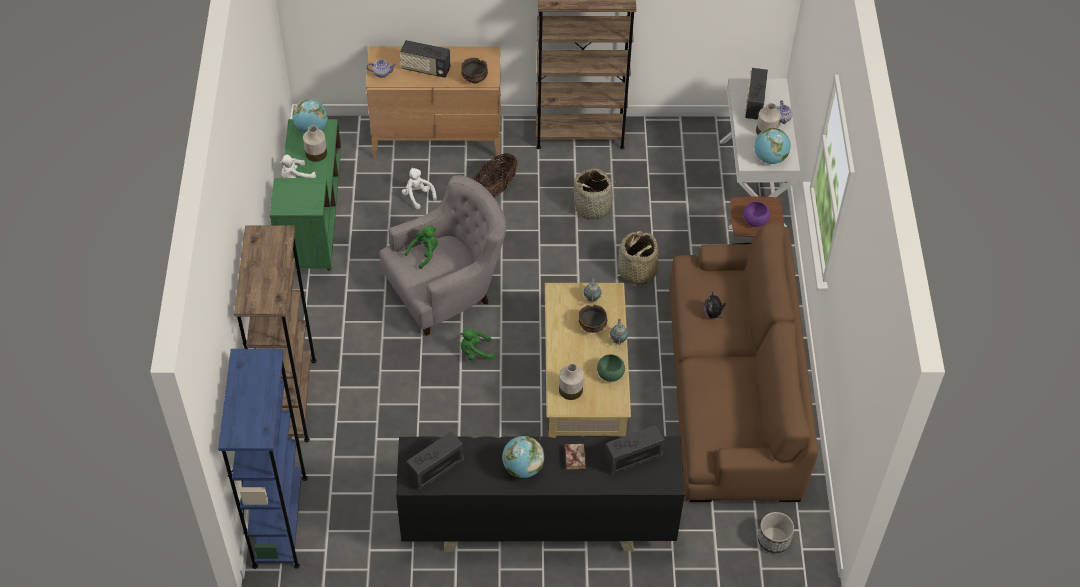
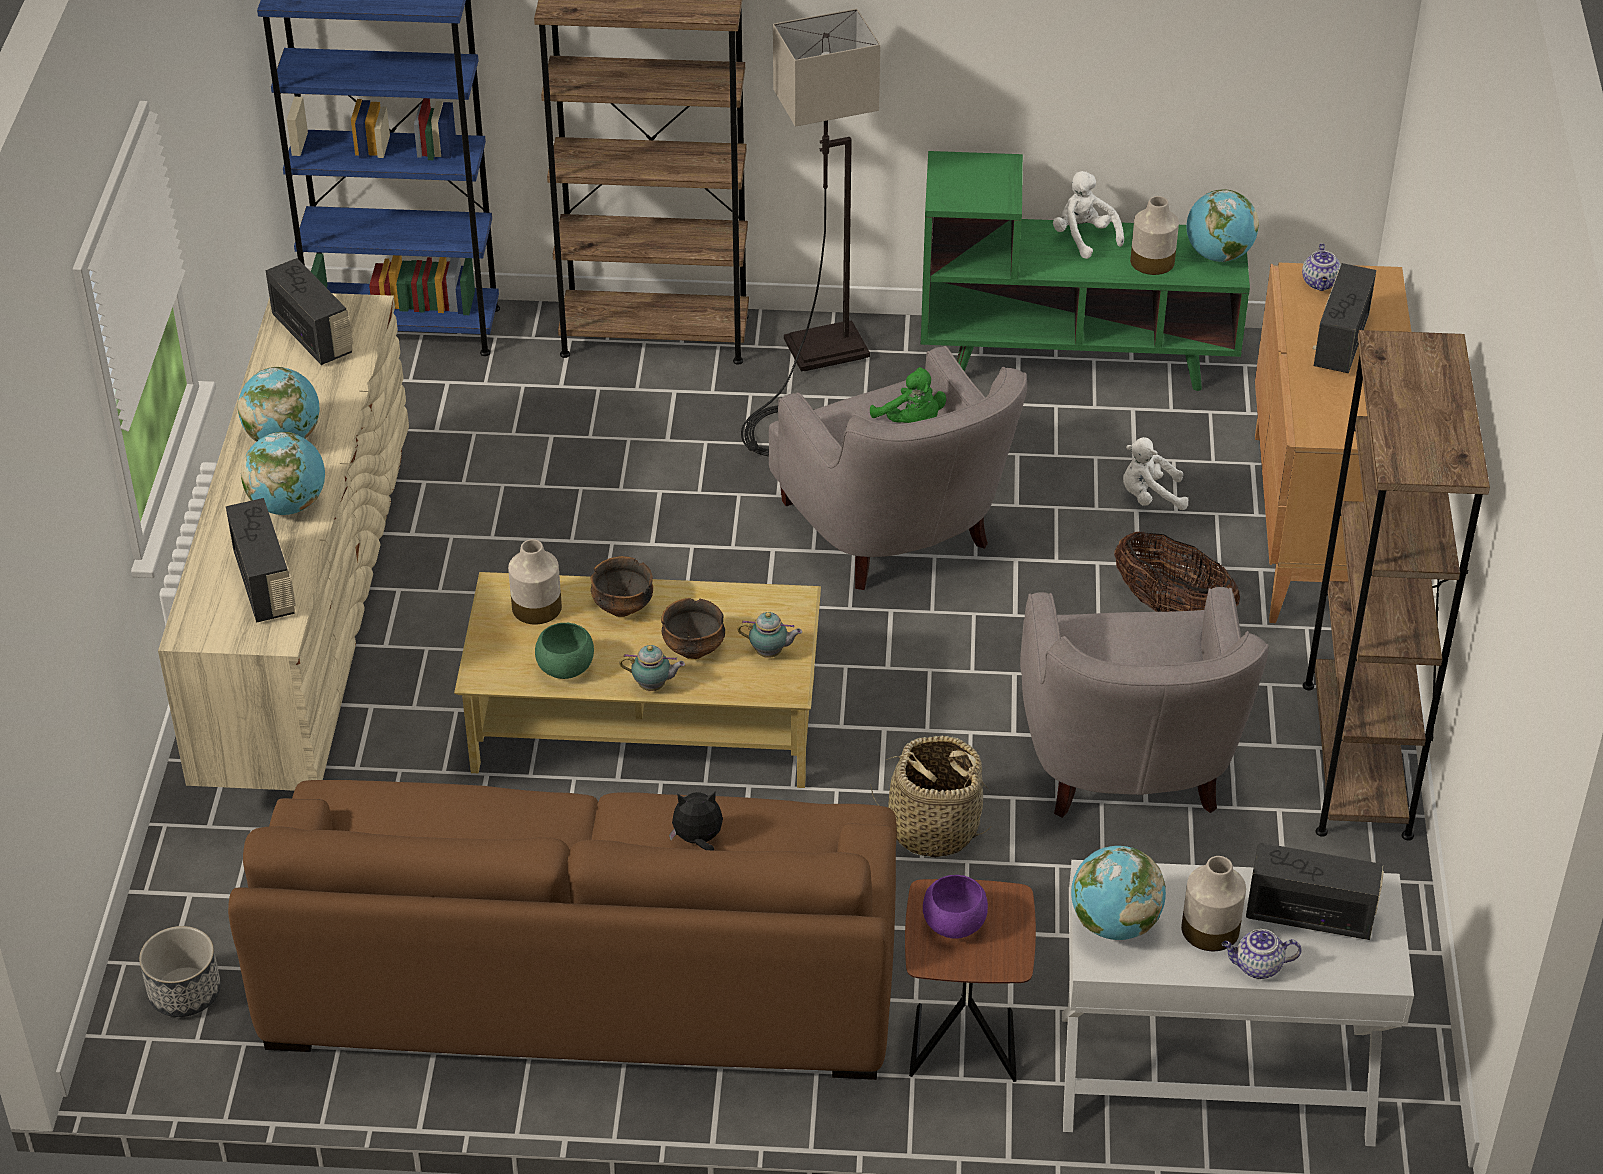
camera: 95 degrees right, 10 degrees down
black cabinet [396,436,684,552] -> beige cabinet [158,293,409,791]
white plush toy [402,168,437,209] -> white plush toy turned 150 degrees counterclockwise [1123,437,1189,510]
green plush toy [460,328,494,361] -> none
bowl [461,58,488,84] -> bowl moved to [591,556,653,617]
book [565,444,586,470] -> globe [241,432,325,515]
basket [570,168,616,220] -> grey armchair [1020,587,1269,818]
none -> floor lamp [741,8,880,456]

